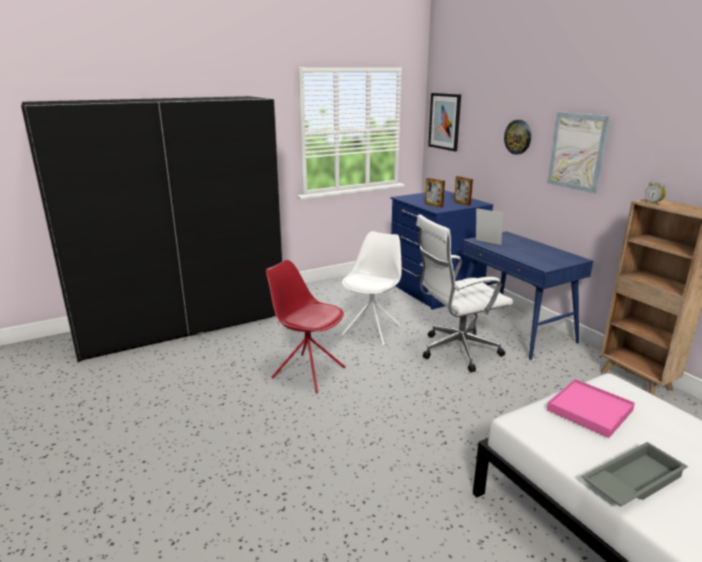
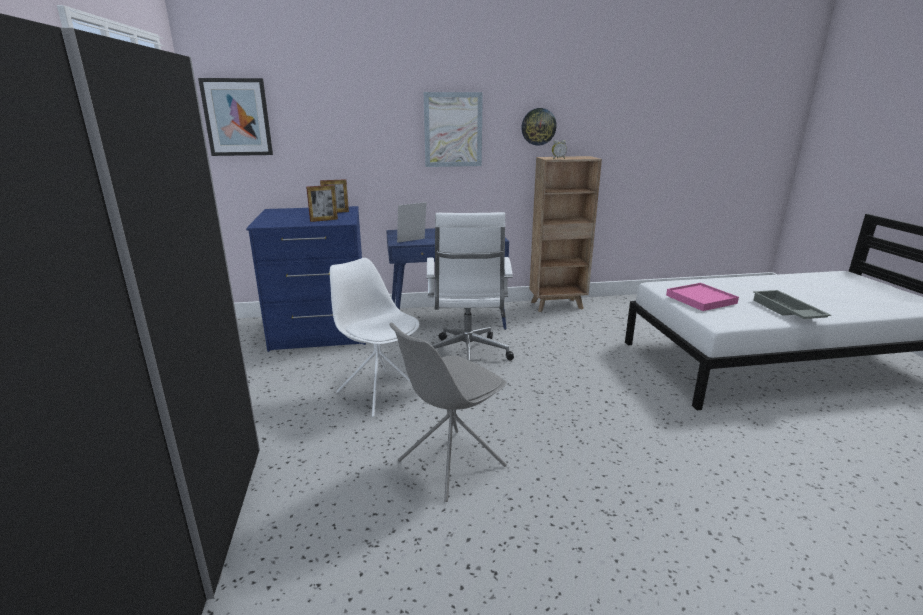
camera: 70 degrees left, 0 degrees up
red chair [266,260,345,393] -> grey chair [390,323,507,502]
wall clock [504,120,531,155] -> wall clock moved to [521,108,556,146]

